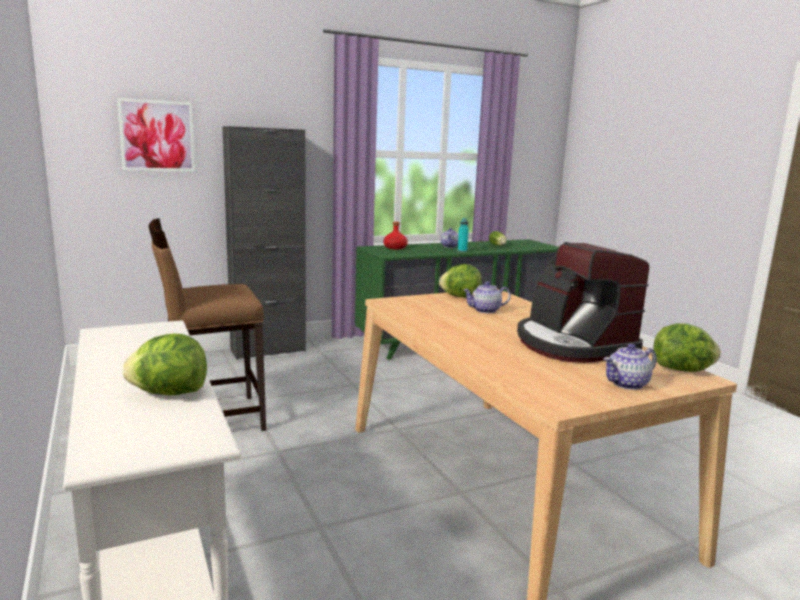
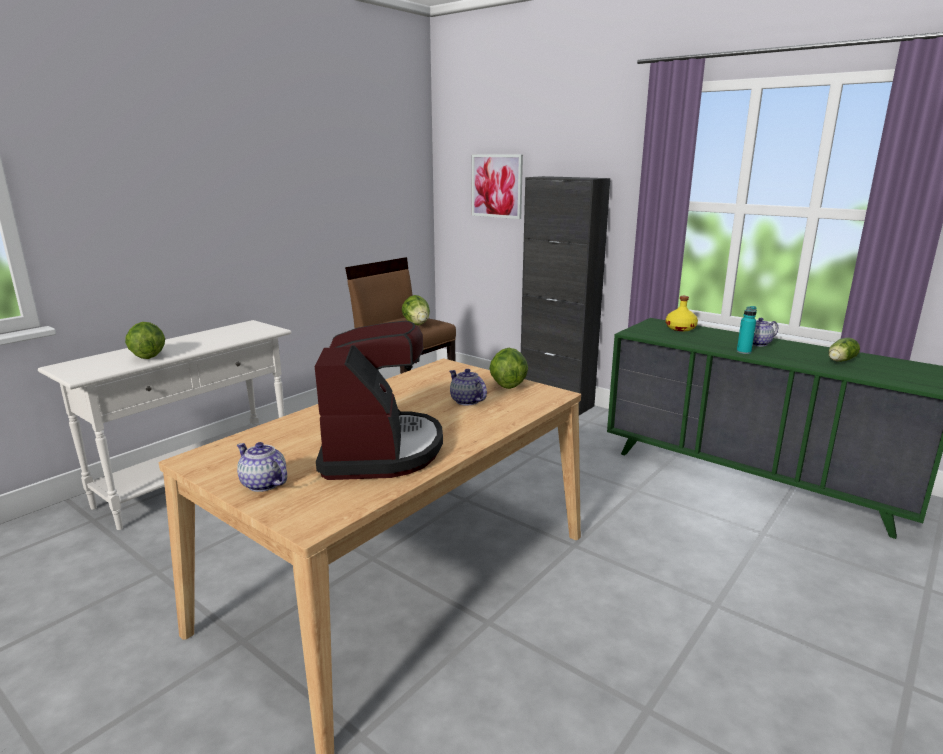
camera: 65 degrees right, 5 degrees up
red bottle [384,222,408,249] -> yellow bottle [666,296,698,331]
coffee machine [517,242,649,363] -> coffee machine turned 135 degrees clockwise [315,320,443,480]
lettuce [653,323,721,372] -> lettuce moved to [402,295,430,325]

